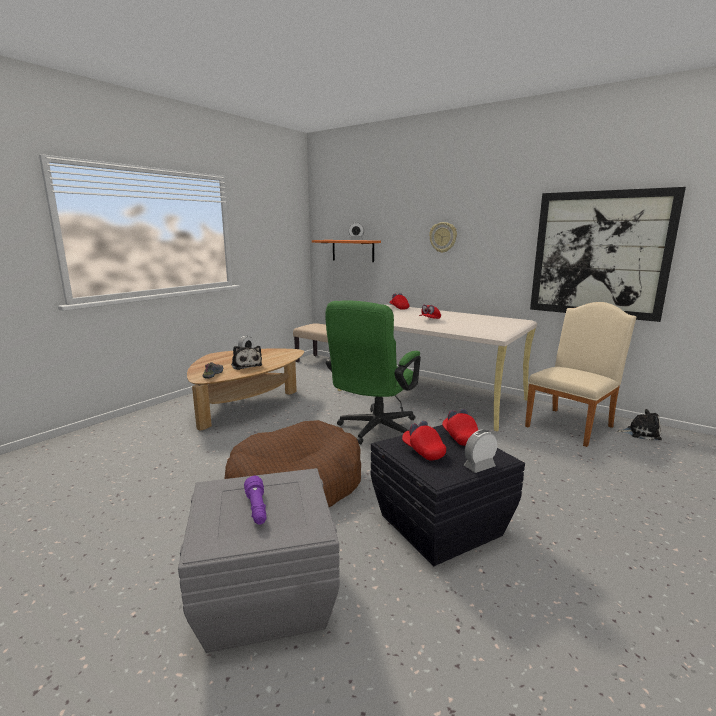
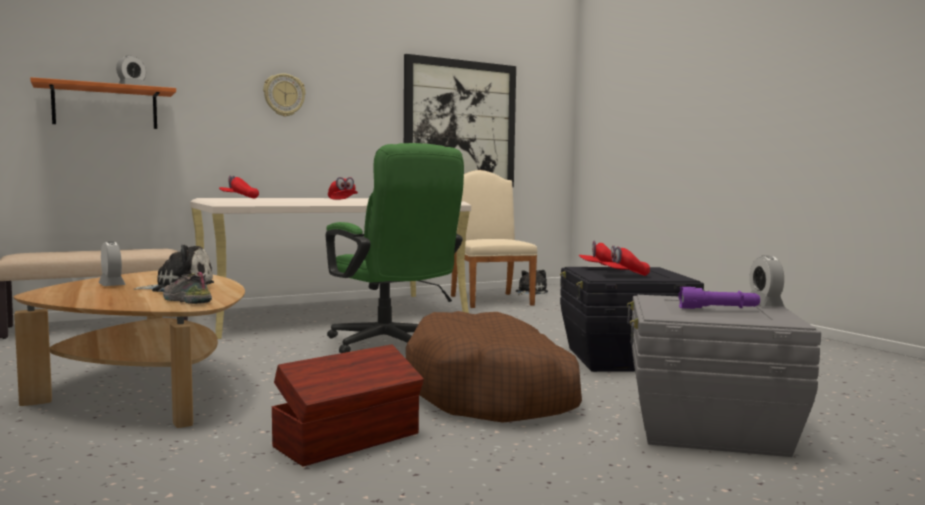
camera: 65 degrees left, 10 degrees down
alarm clock [464,430,497,473] -> alarm clock moved to [750,255,784,306]
none -> brown storage box [272,345,424,466]

